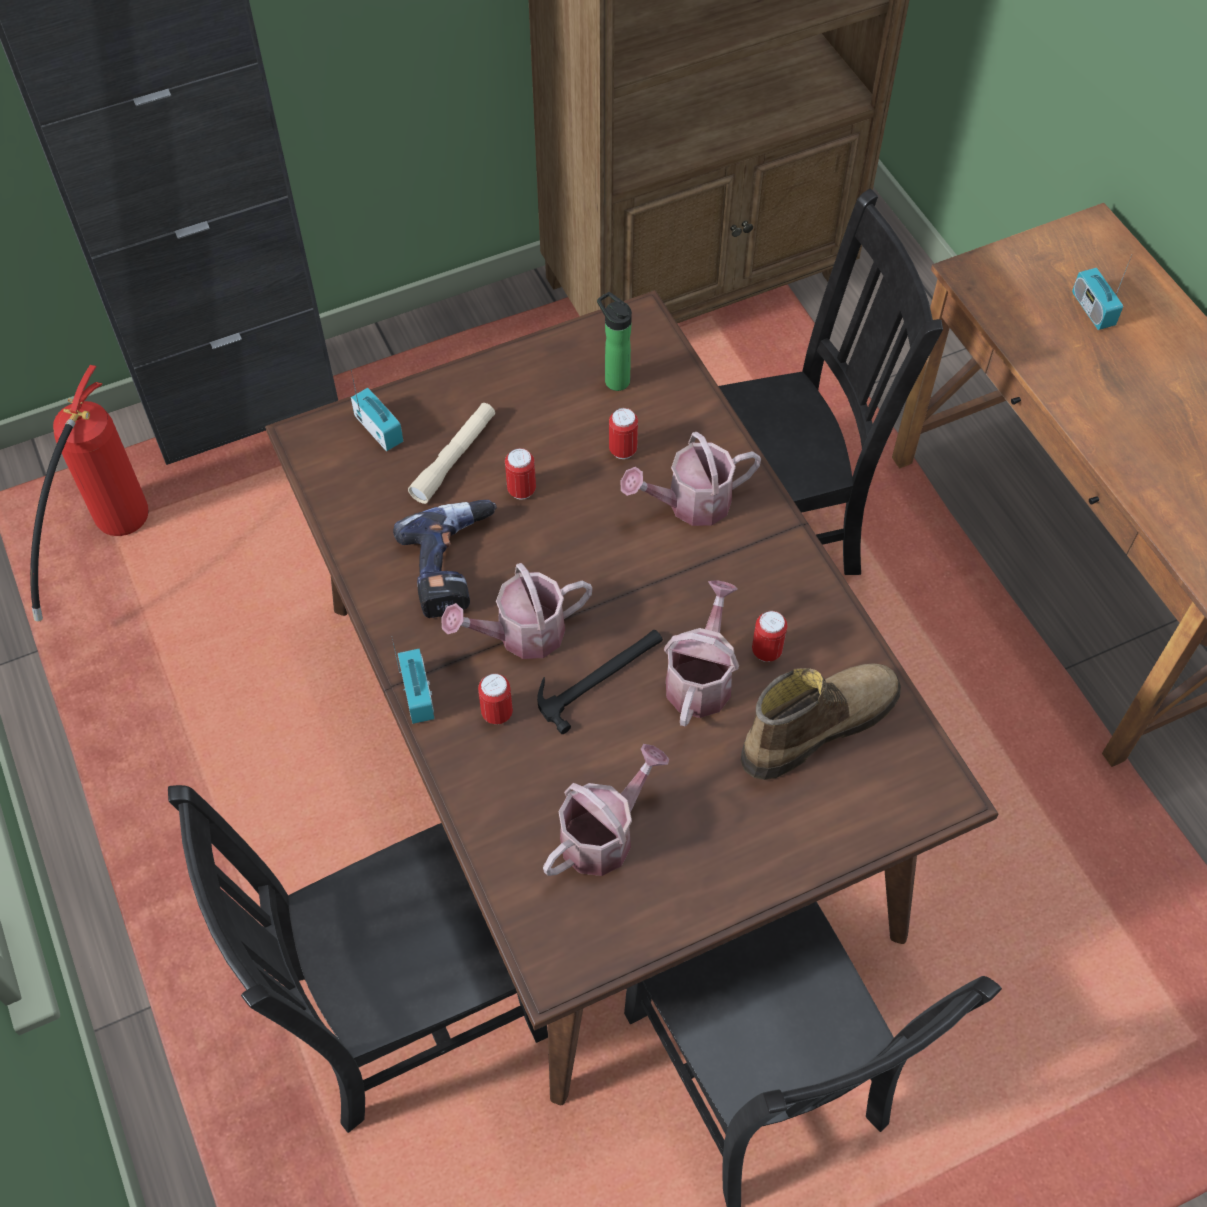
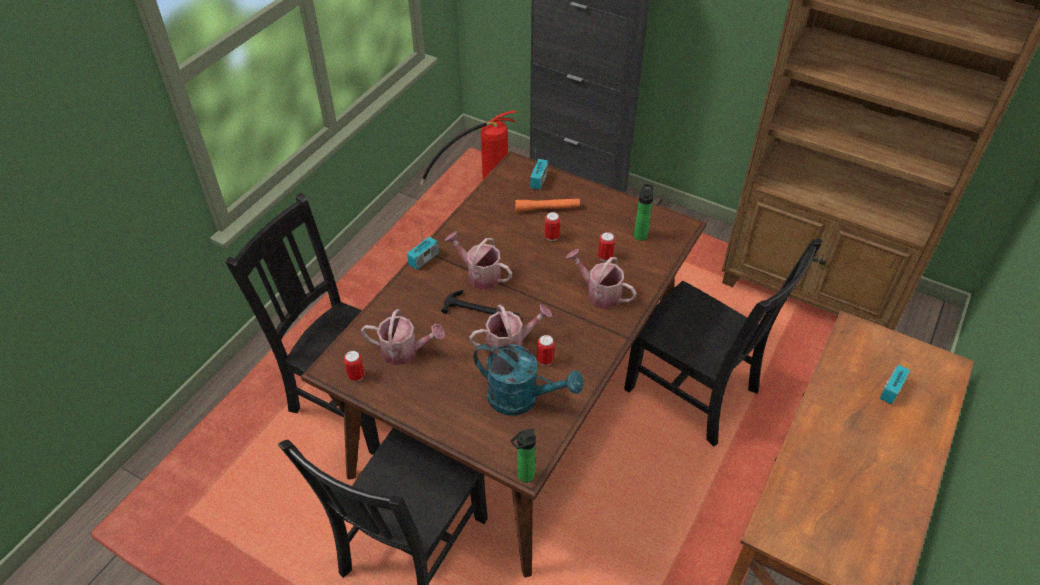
camera: 55 degrees right, 10 degrees down
power drill [393,500,497,618] -> none
beige flashlight [408,403,495,504] -> orange flashlight [515,199,580,212]
can [478,674,513,724] -> can moved to [344,351,365,381]
boot [741,664,901,780] -> turquoise watering can [473,344,584,415]
none -> bottle [510,429,536,483]

